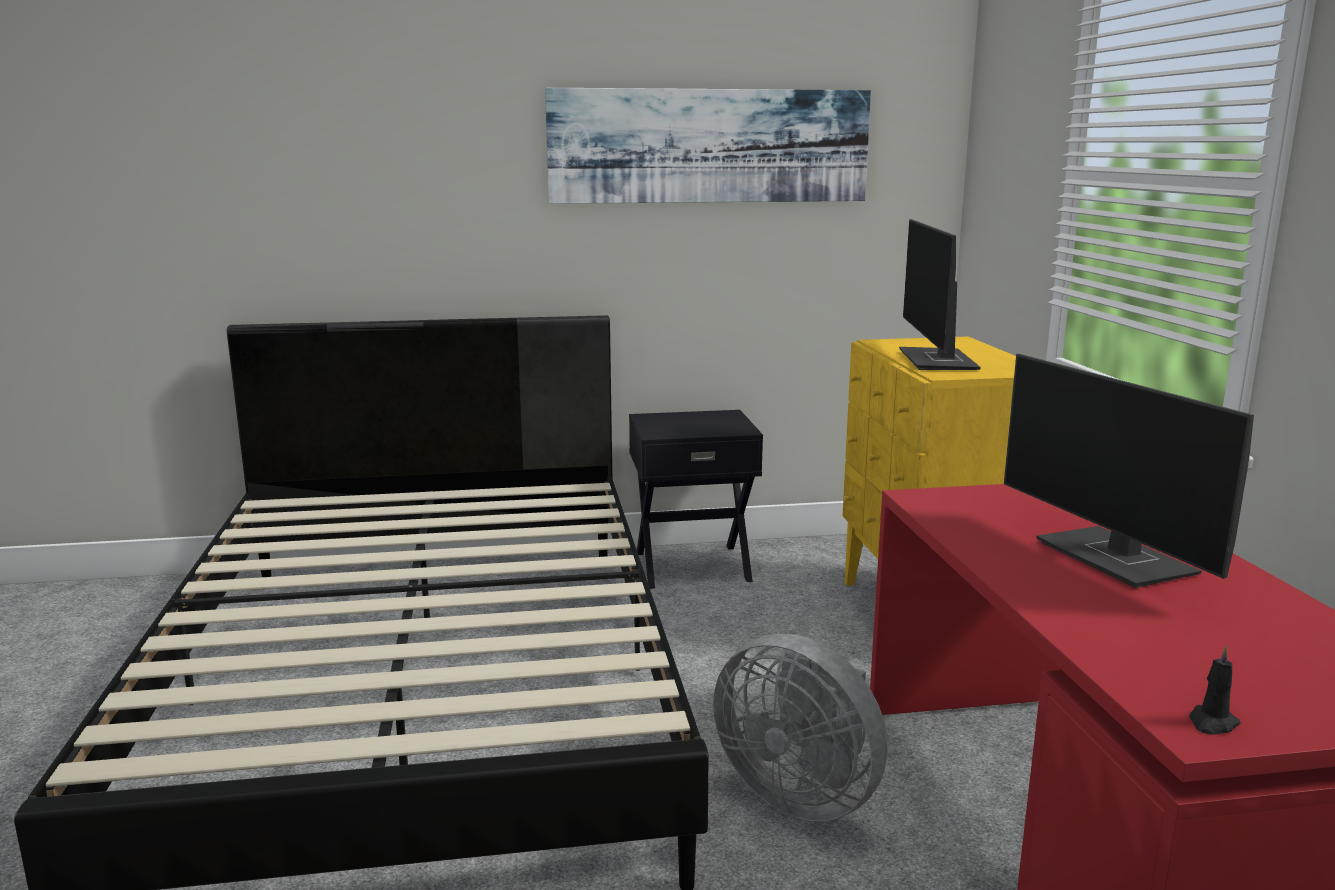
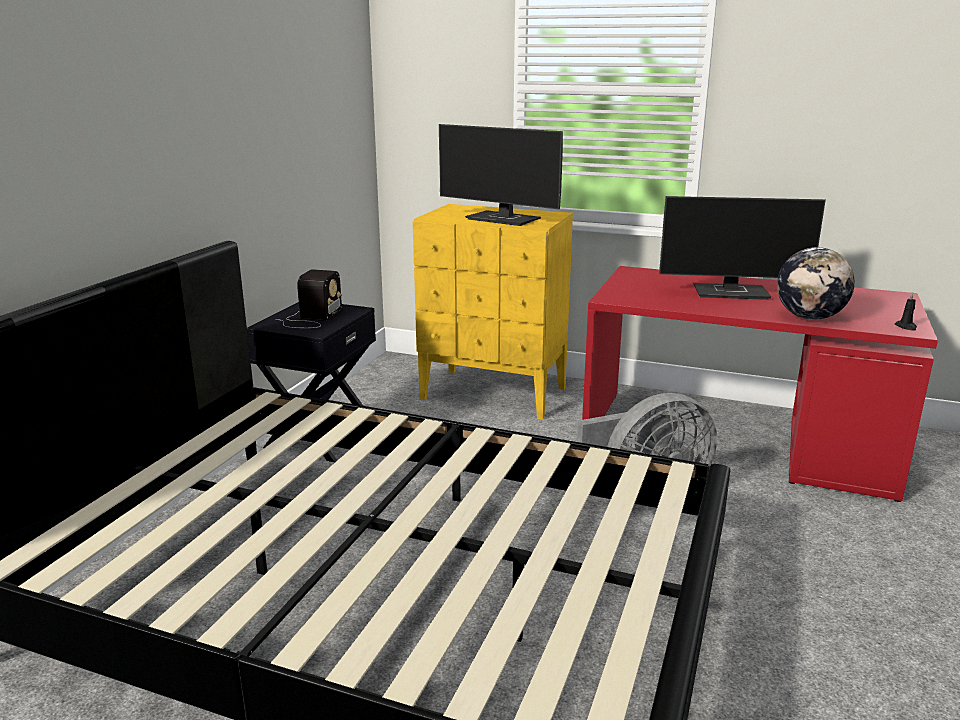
camera: 60 degrees left, 5 degrees up
picture [545,88,871,204] -> none
none -> radio [276,269,342,328]
none -> globe [777,247,855,320]

